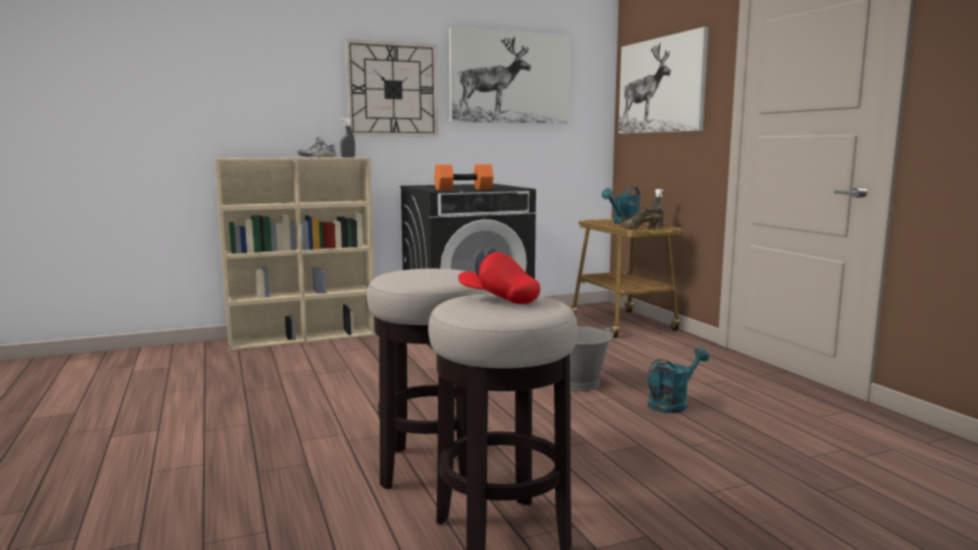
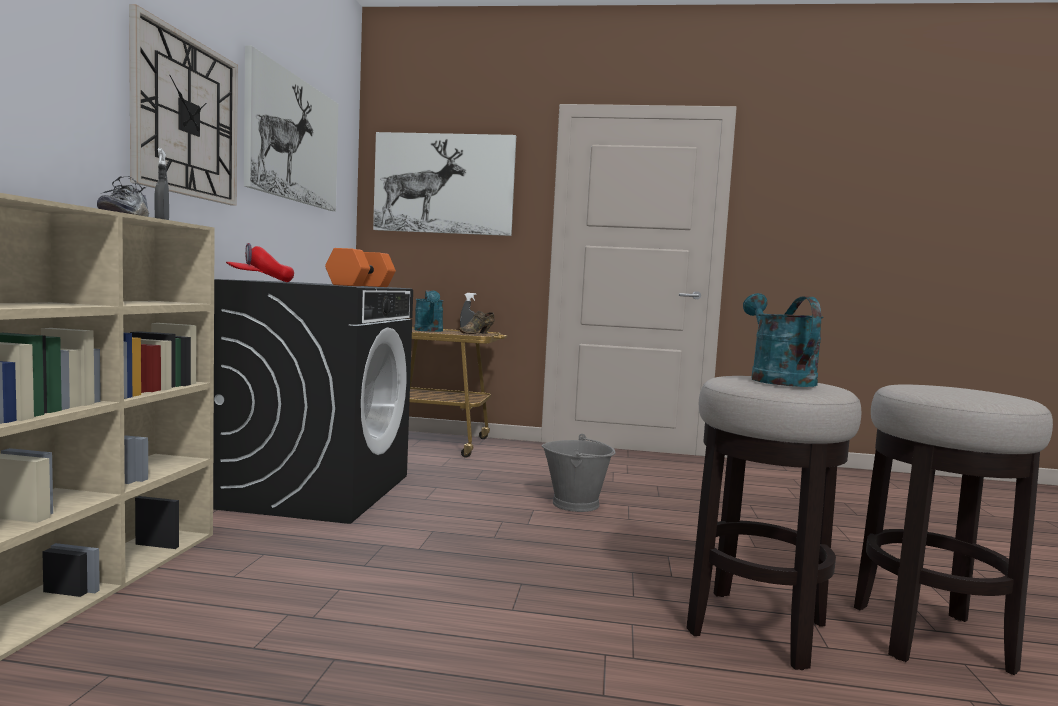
camera: 60 degrees left, 5 degrees down
red cap [458,247,540,304] -> red cap moved to [226,243,294,283]
turquoise watering can [648,348,709,413] -> turquoise watering can moved to [743,293,823,387]

